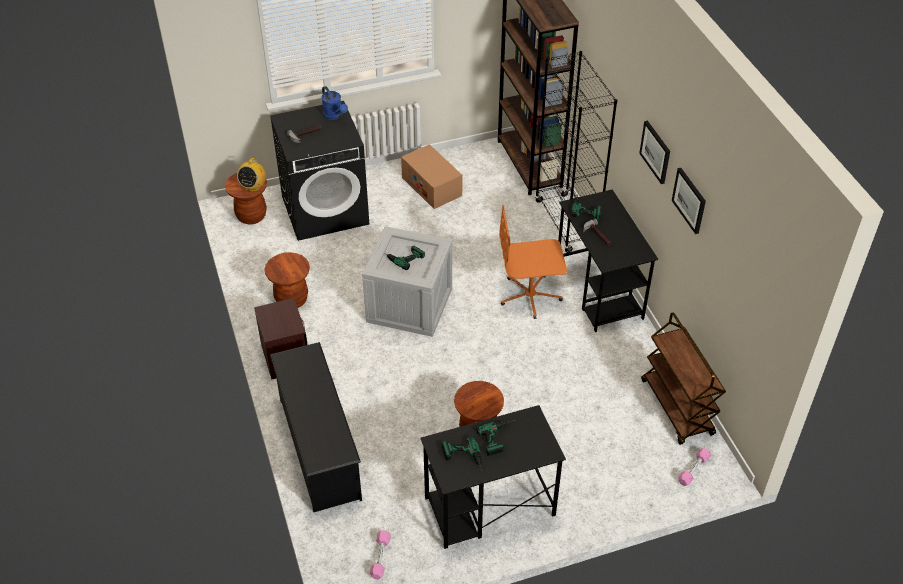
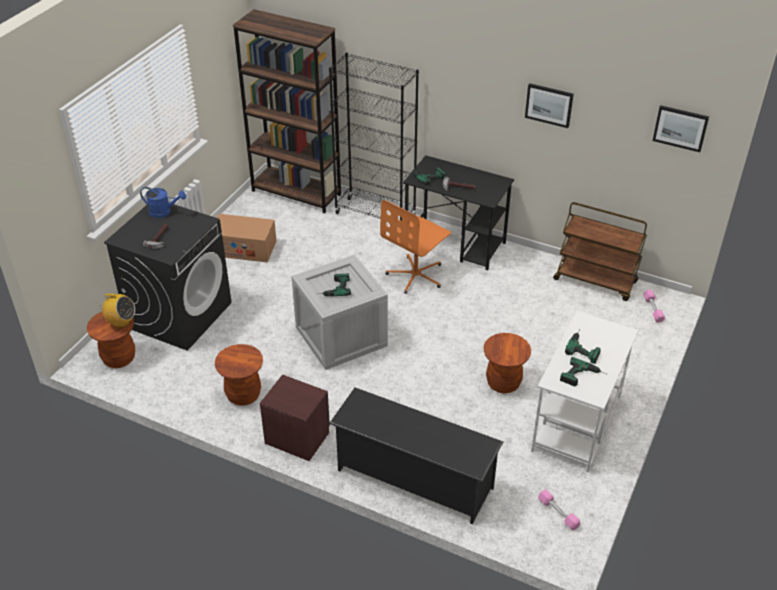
camera: 45 degrees left, 5 degrees down
radio [237,156,266,192] -> radio turned 45 degrees counterclockwise [101,293,135,328]
black desk [421,405,566,549] -> white desk [531,311,639,472]
picture [639,121,670,184] -> picture moved to [652,105,709,152]

